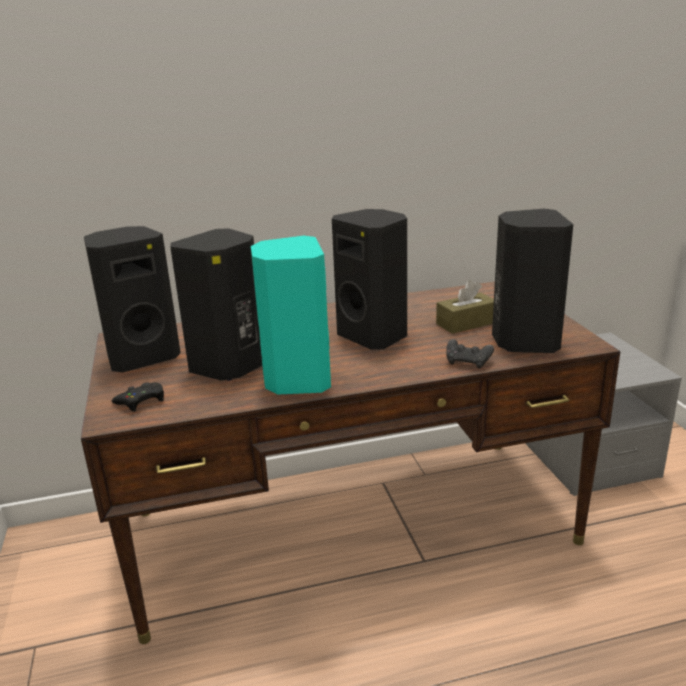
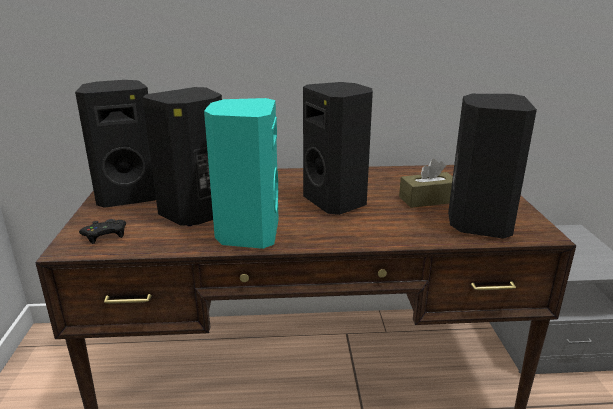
camera: 10 degrees right, 0 degrees up
black game controller [446,339,494,369] -> none

